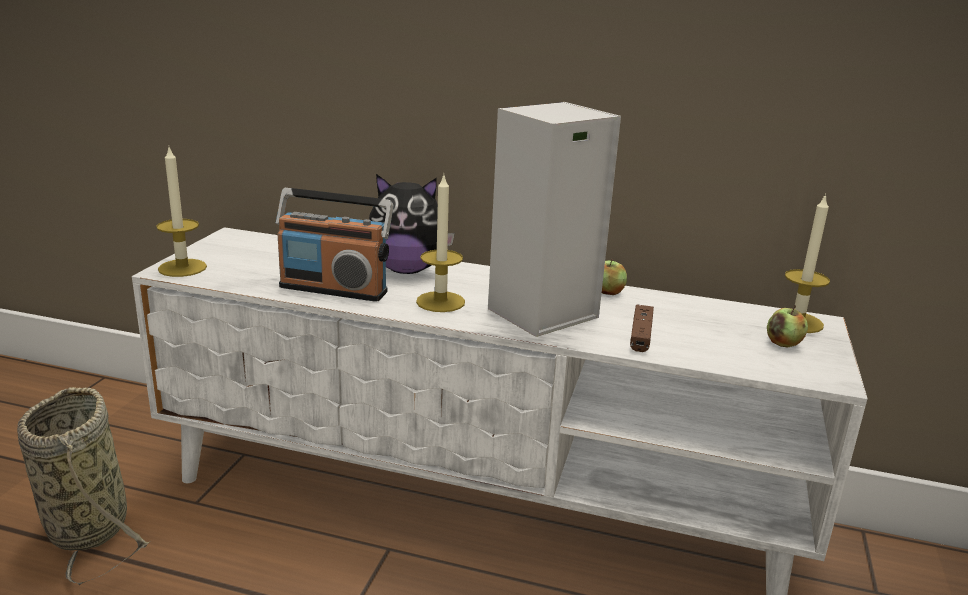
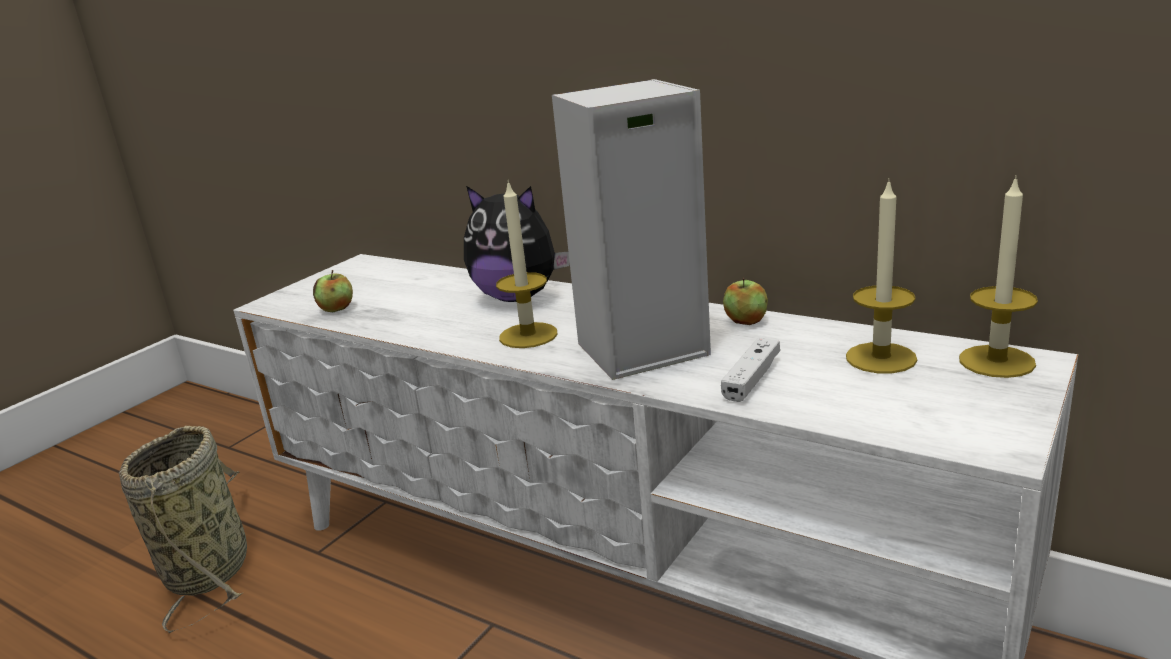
camera: 20 degrees right, 0 degrees up
candle [156,145,207,277] -> candle moved to [846,178,917,373]
radio [276,188,393,302] -> none
brown game controller [630,305,654,352] -> white game controller [721,338,780,402]
apple [767,305,808,347] -> apple moved to [313,270,353,312]

